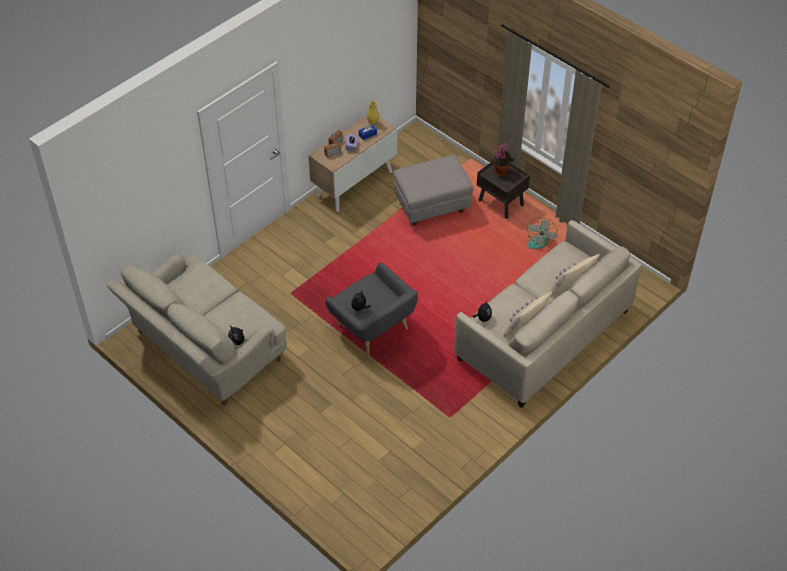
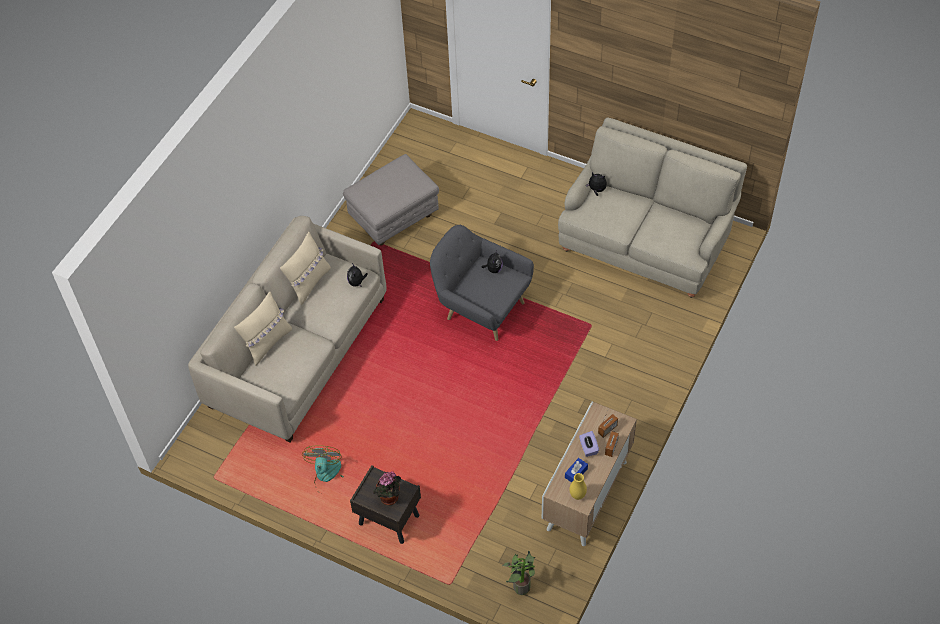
camera: 165 degrees right, 5 degrees up
grey ottoman [393,155,474,225] -> grey ottoman moved to [343,154,439,246]
none -> potted plant [502,551,535,595]

